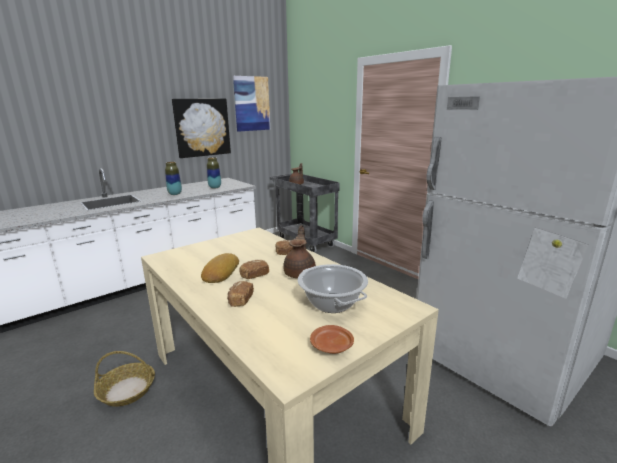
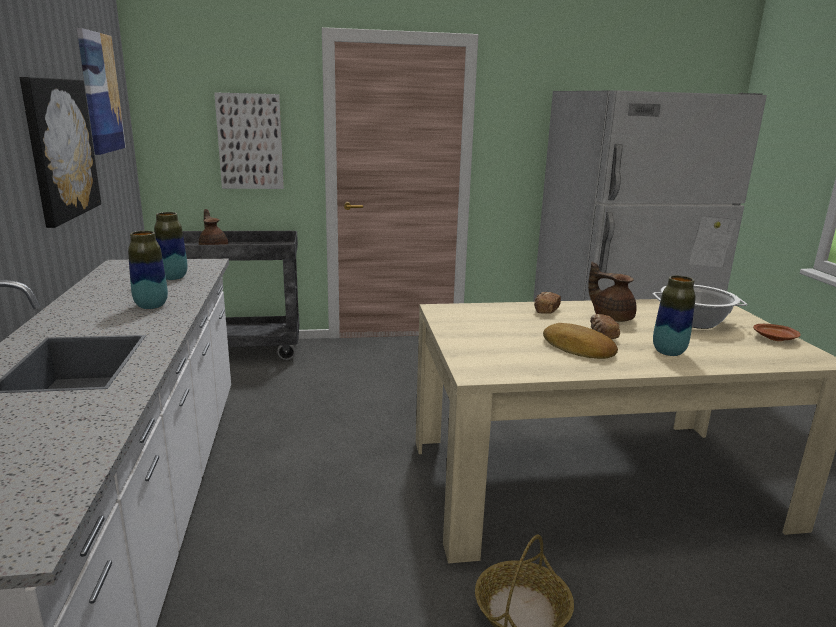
camera: 60 degrees left, 0 degrees up
bread [227,281,254,307] -> vase [653,275,696,356]
none -> picture [214,92,284,189]

